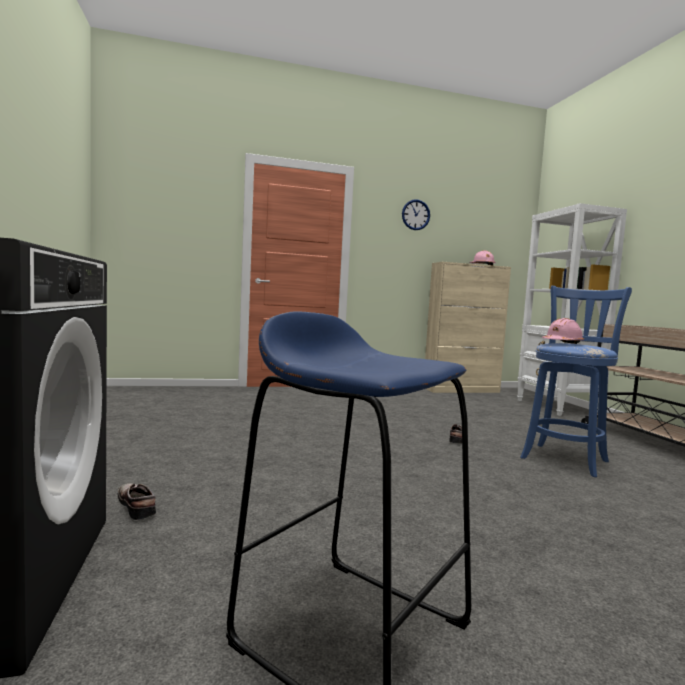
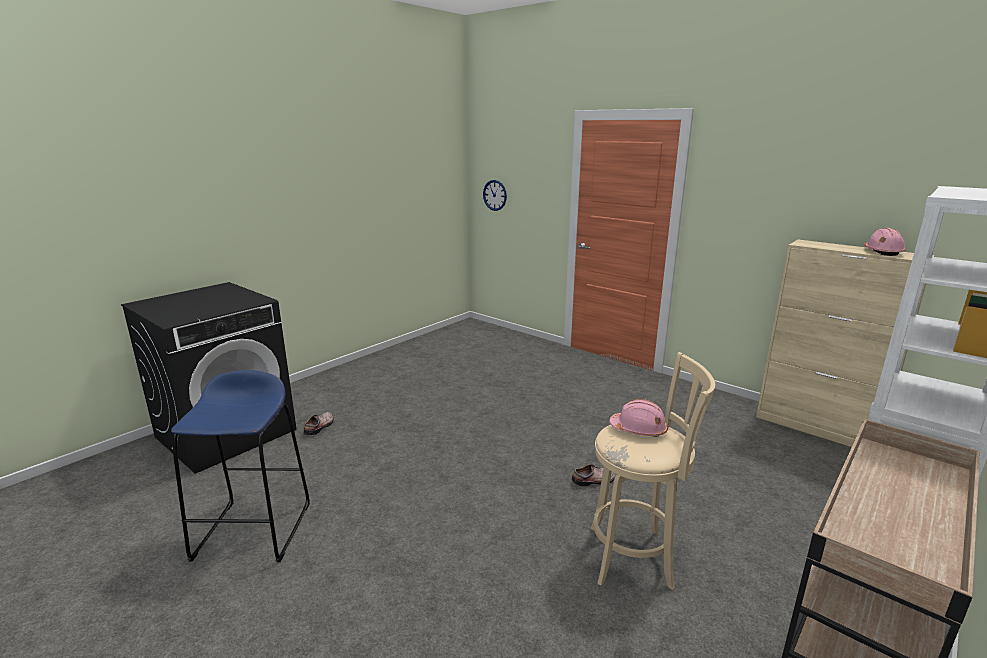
camera: 55 degrees right, 15 degrees up
wall clock [402,199,430,230] -> wall clock moved to [483,180,507,211]
blue stool [520,286,632,477] -> beige stool [591,352,715,590]

